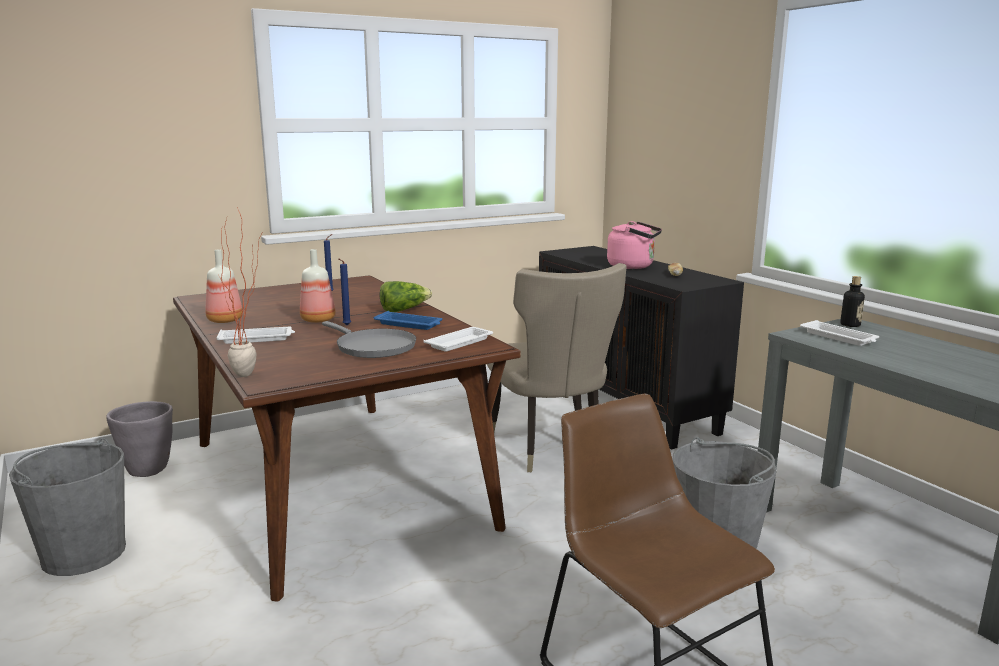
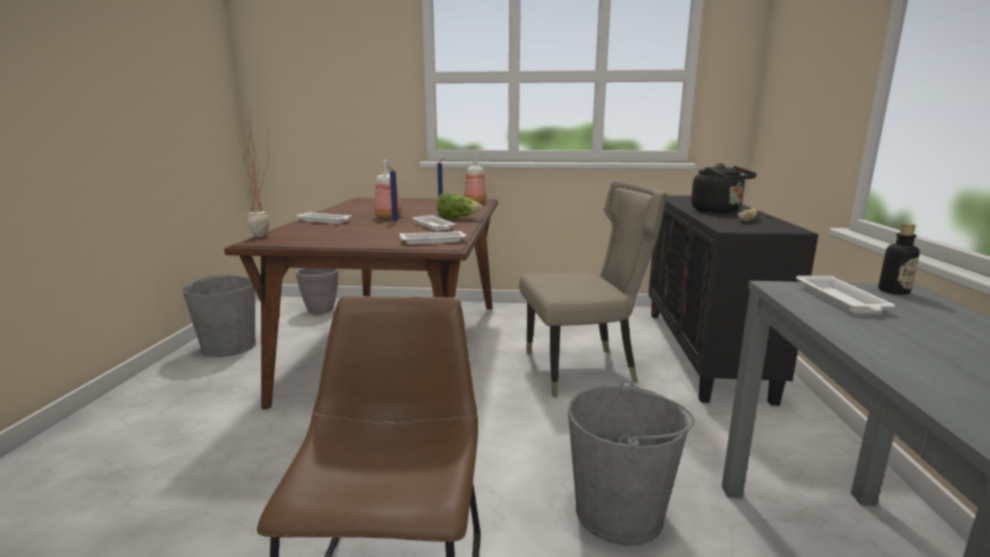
camera: 35 degrees right, 0 degrees up
bottle [206,249,242,323] -> bottle moved to [464,154,487,203]
grey frying pan [322,321,416,358] -> none
blue tray [373,311,443,330] -> white tray [413,215,456,231]
beige chair [487,263,627,472] -> beige chair turned 120 degrees counterclockwise [519,181,667,397]
pink kettle [607,221,662,269] -> black kettle [691,163,757,213]

